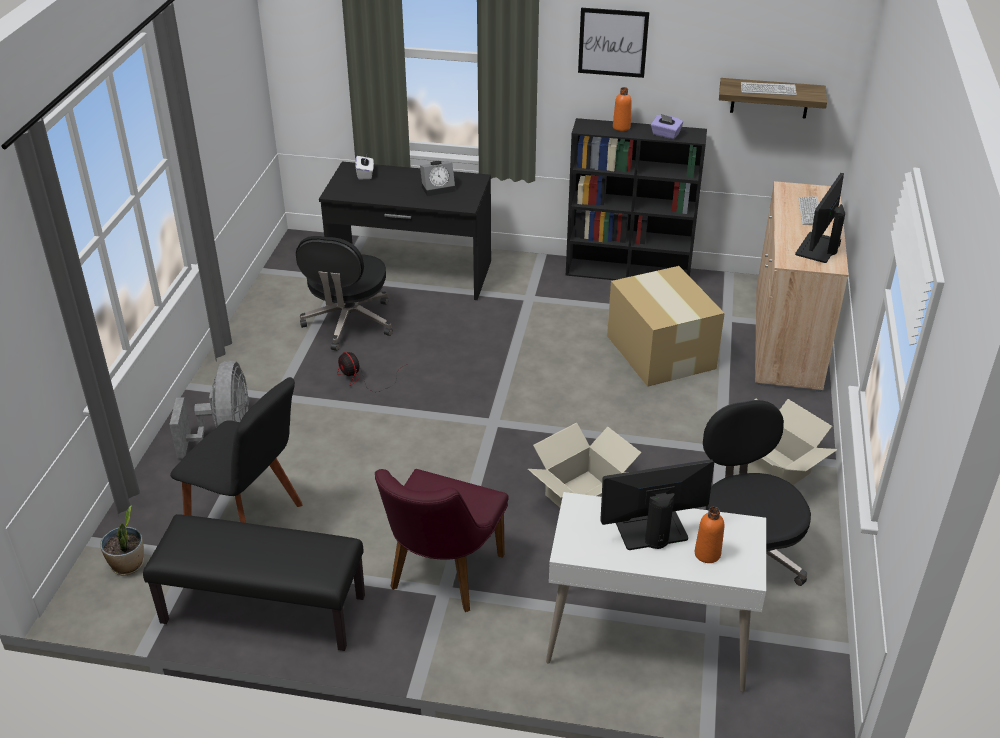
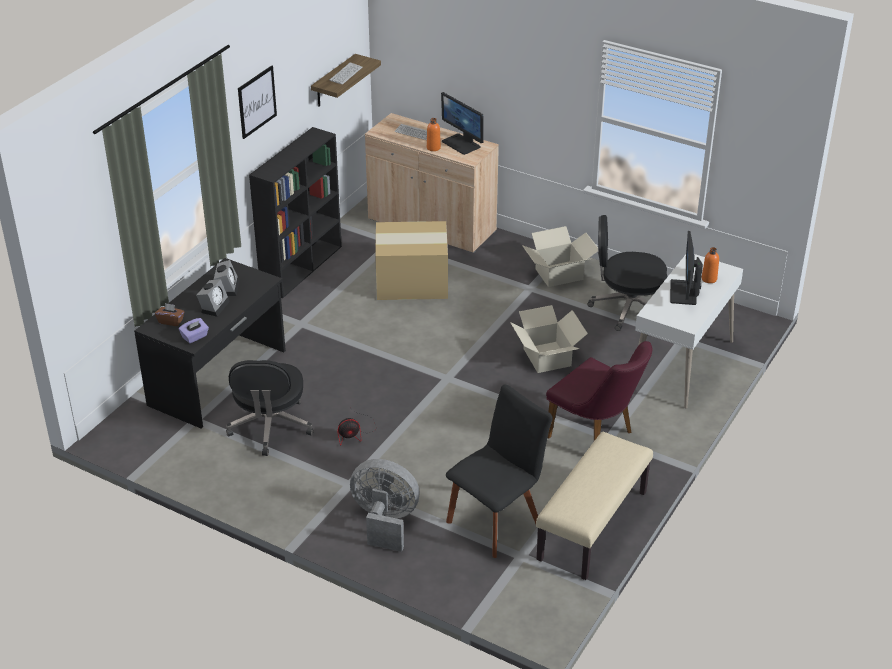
camera: 70 degrees left, 0 degrees up
potted plant [100,505,144,576] -> none
black bench [143,514,365,651] -> beige bench [536,432,653,580]
black office chair [296,236,393,351] -> black office chair turned 60 degrees clockwise [226,360,314,456]
white tissue box [355,155,374,180] -> brown tissue box [155,303,184,326]
orange bottle [613,87,632,131] -> orange bottle moved to [427,118,441,151]
purple tissue box [651,114,683,139] -> purple tissue box moved to [179,318,209,344]
none -> alarm clock [196,279,230,317]

